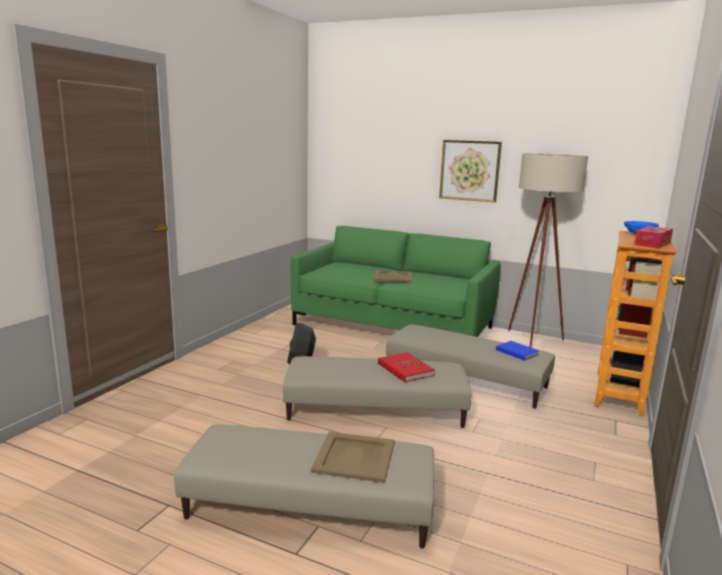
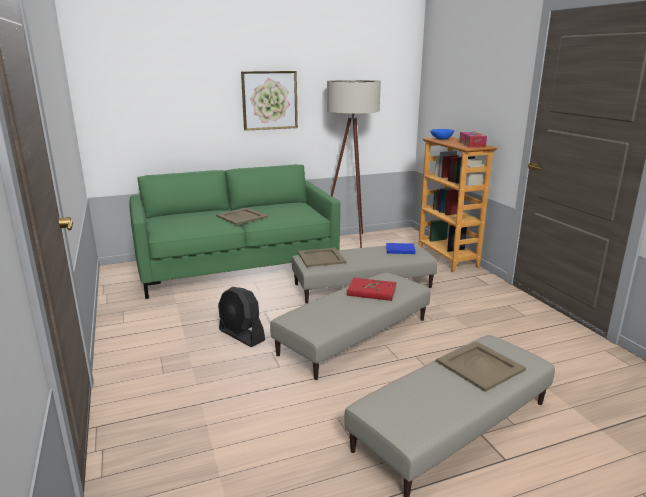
camera: 45 degrees left, 5 degrees up
none -> beige tray [298,248,346,267]

